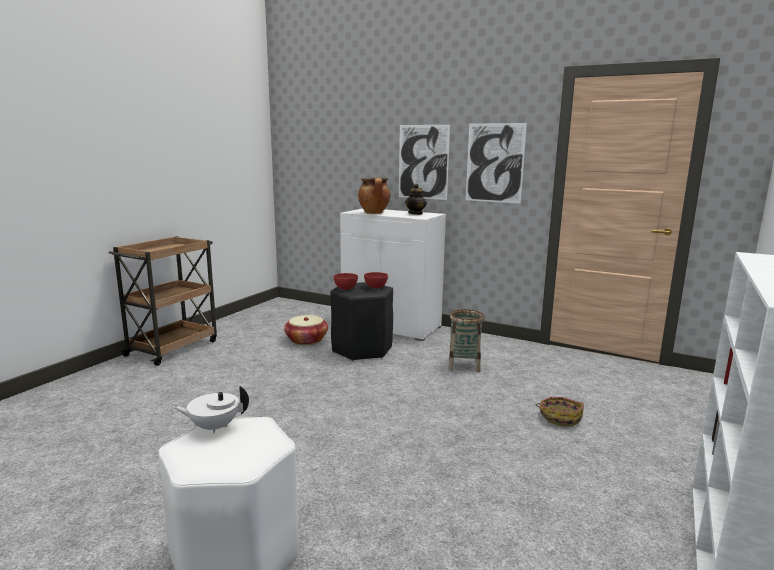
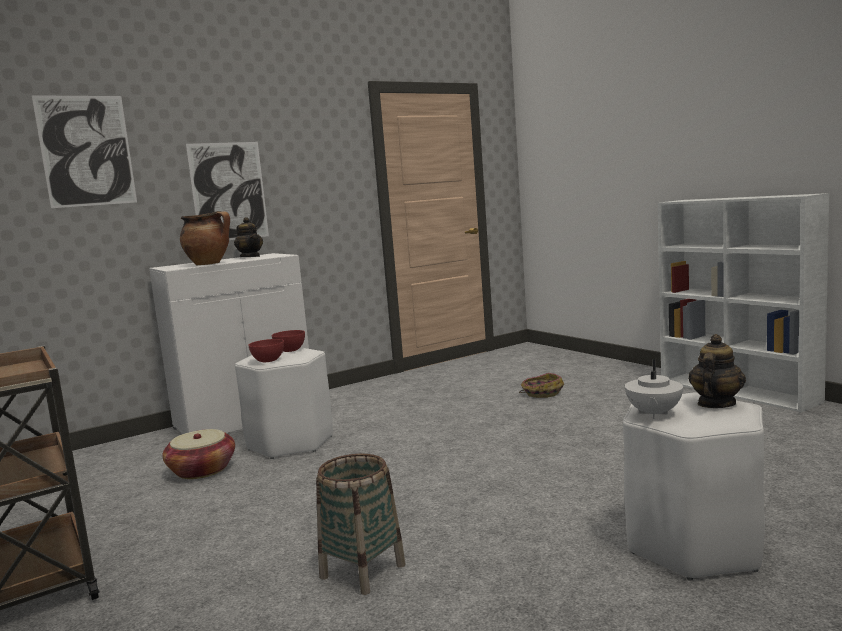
camera: 60 degrees left, 5 degrees down
black stool [330,282,393,361] -> white stool [235,347,333,459]
basket [448,309,484,372] -> basket moved to [316,454,405,595]
picture [466,123,527,204] -> picture moved to [32,95,137,208]
none -> teapot [688,334,746,408]

